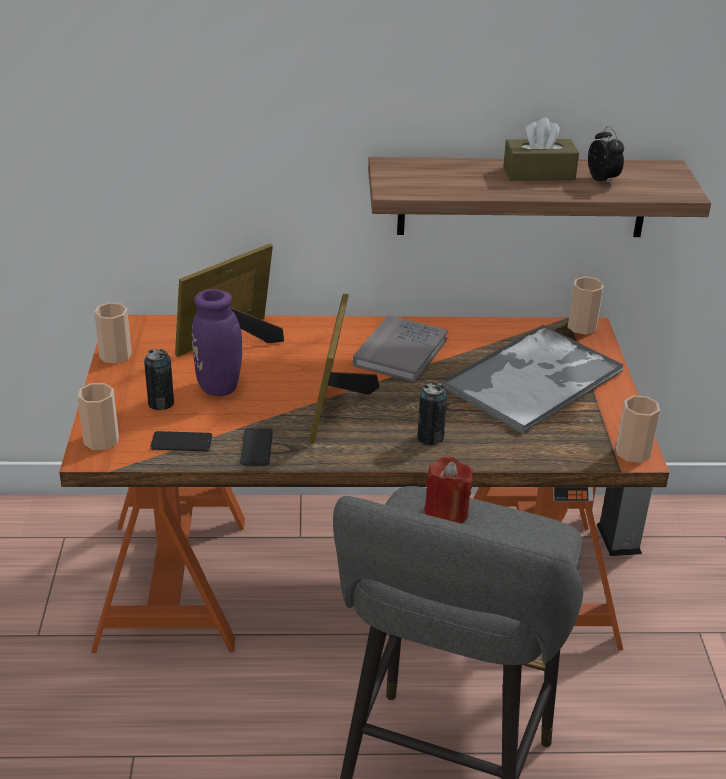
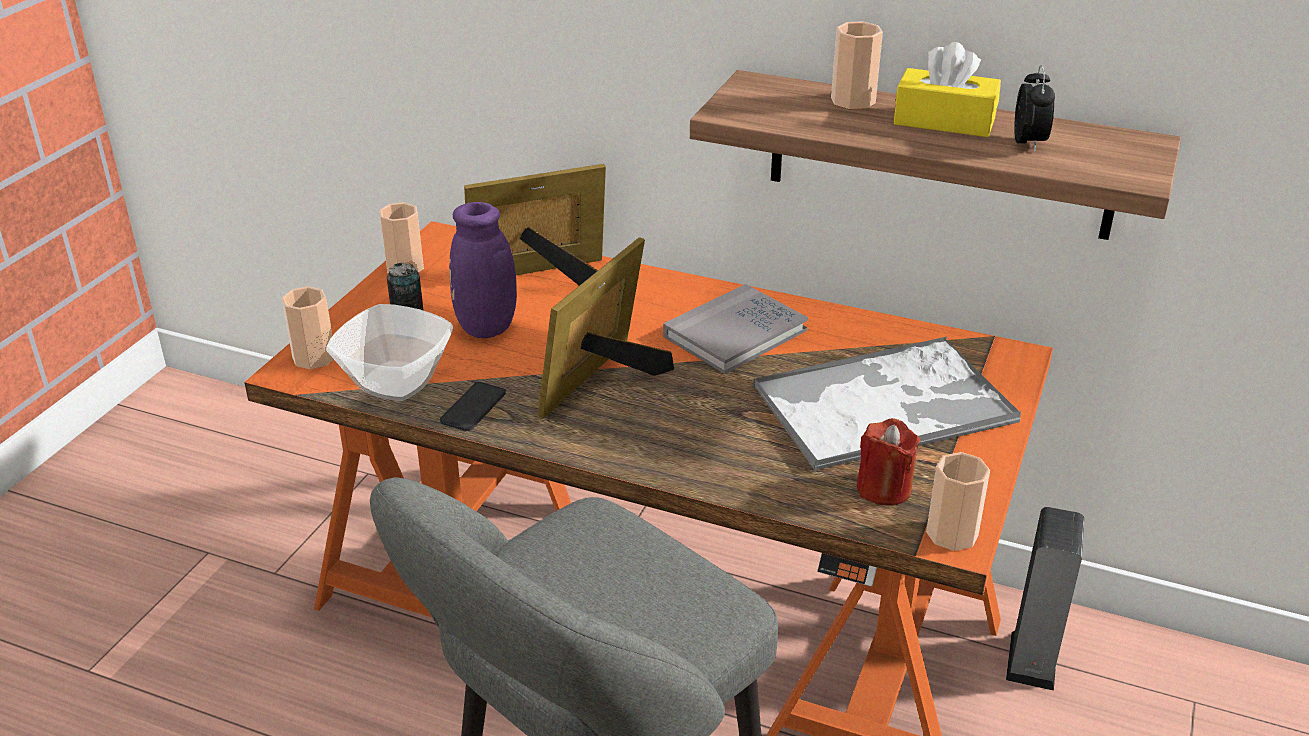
camera: 25 degrees right, 0 degrees up
phone [150,431,212,451] -> bowl [326,304,453,401]
can [417,382,447,445] -> none
red candle [424,456,473,524] -> red candle moved to [857,418,920,506]
brown tissue box [503,118,579,181] -> yellow tissue box [894,42,1001,137]
cup [568,277,604,335] -> cup moved to [831,22,883,109]

